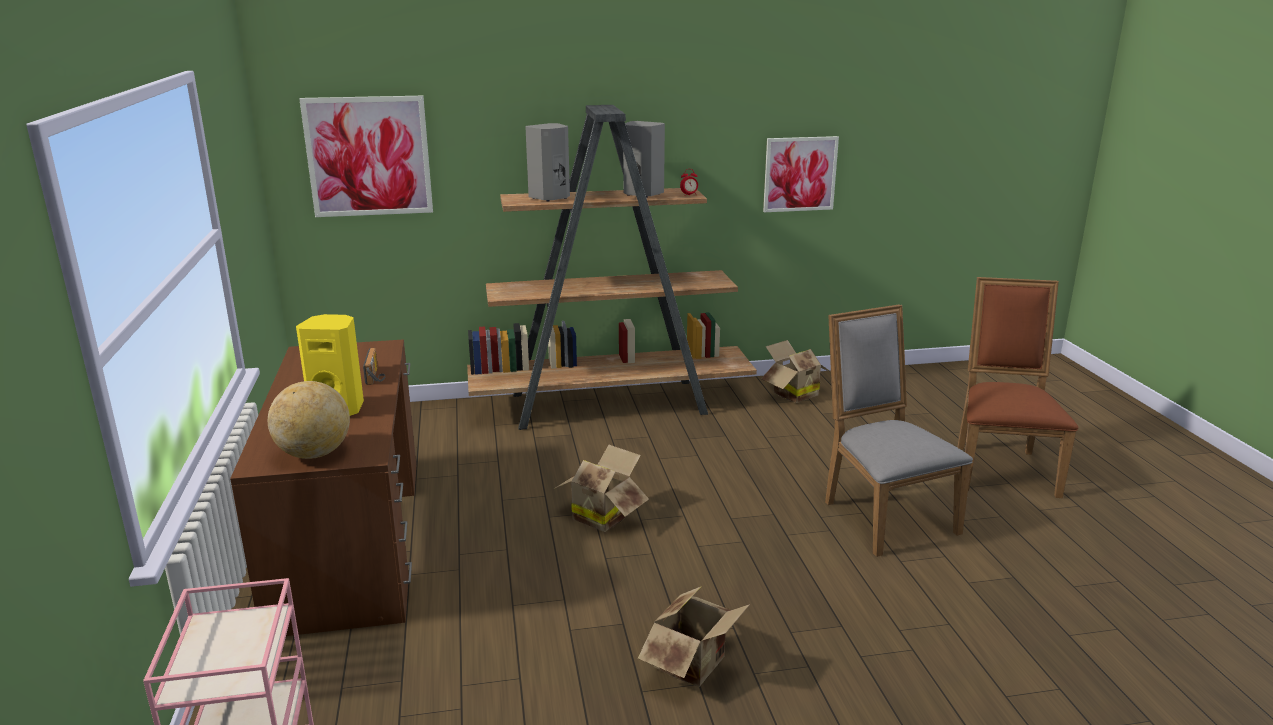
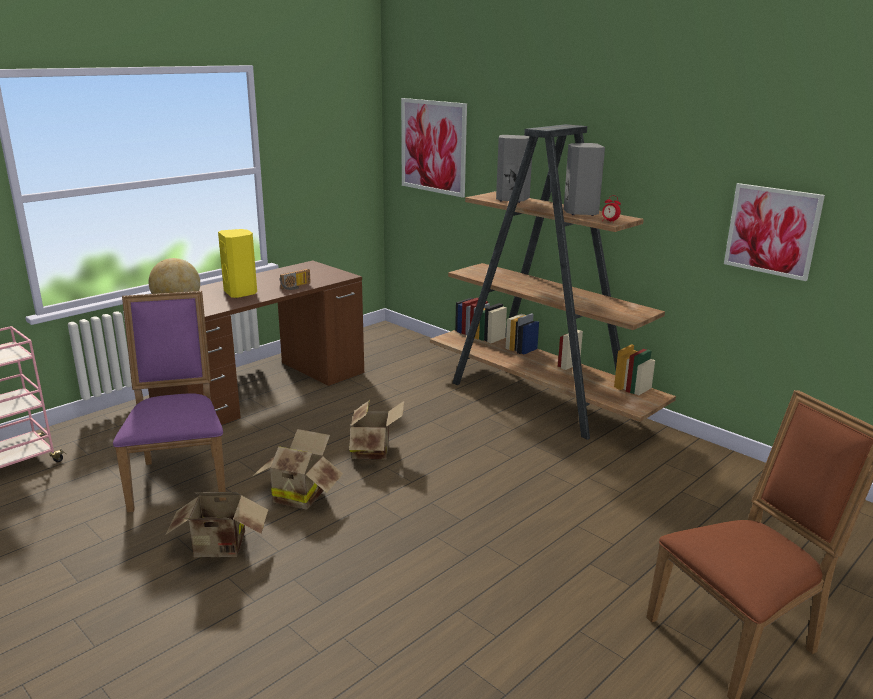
camera: 55 degrees right, 0 degrees up
cardboard box [761,340,831,403] -> cardboard box moved to [252,429,343,510]
grey chair [825,304,973,557] -> none
none -> purple chair [113,291,226,512]

